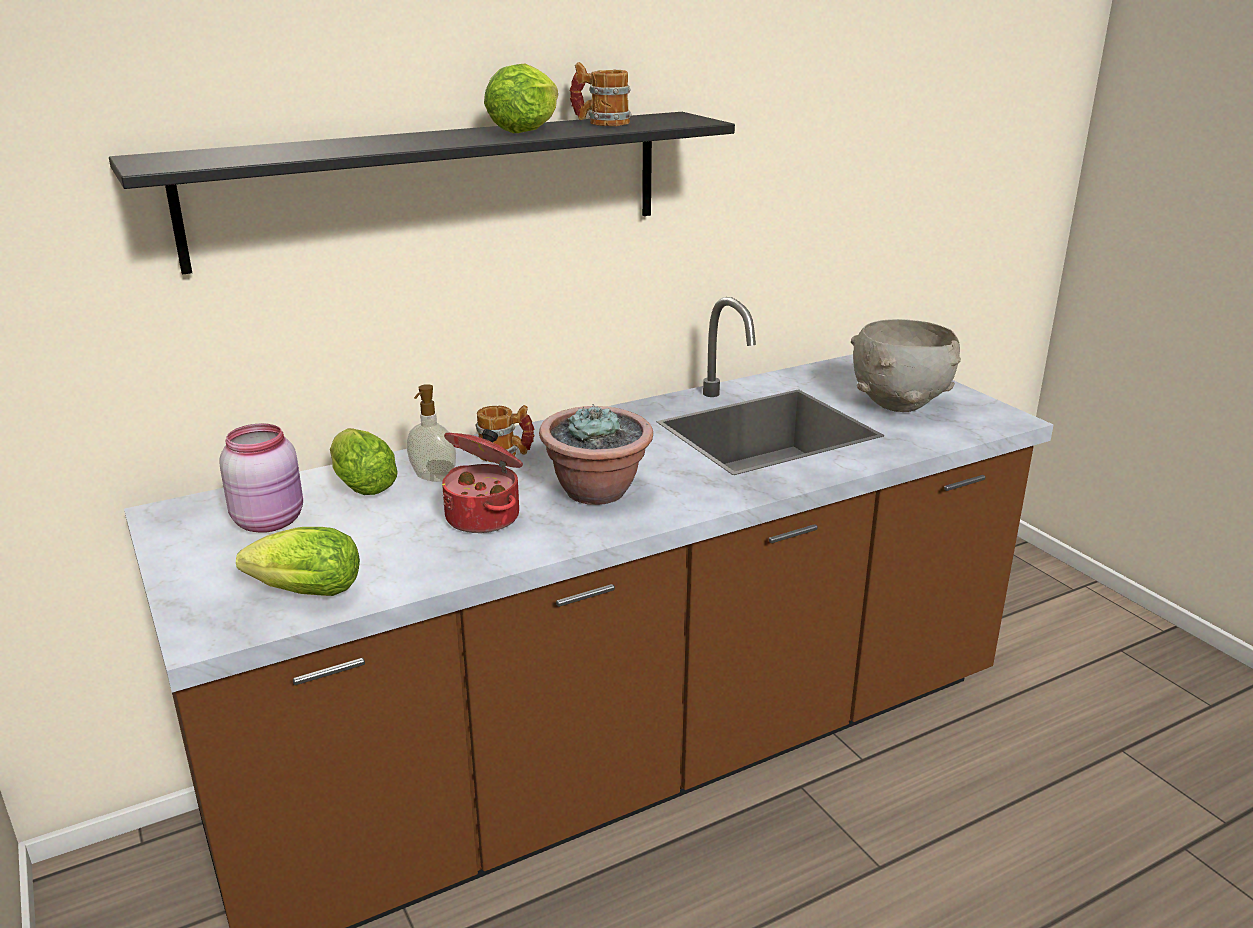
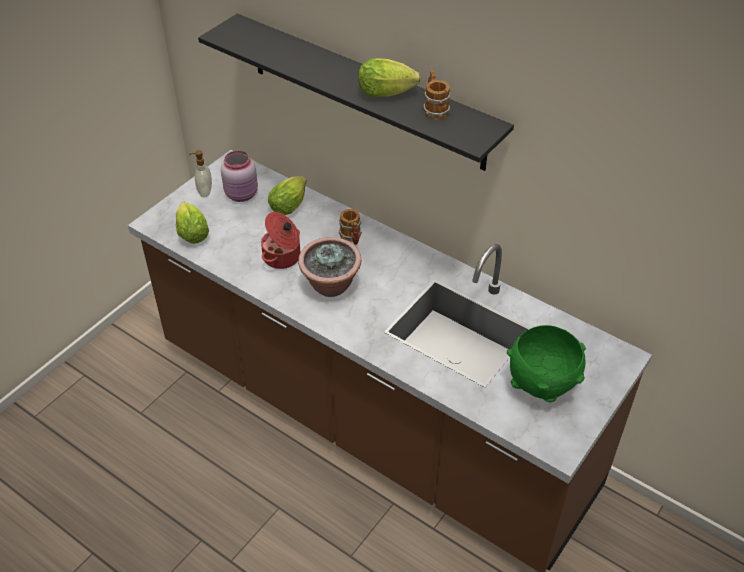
camera: 65 degrees right, 20 degrees up
soap dispenser [407,384,456,482] -> soap dispenser moved to [189,150,212,197]
grey bowl [851,319,961,412] -> green bowl [507,325,586,402]

